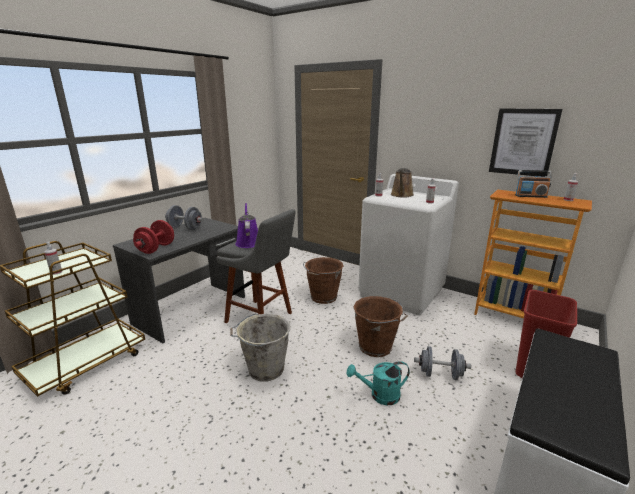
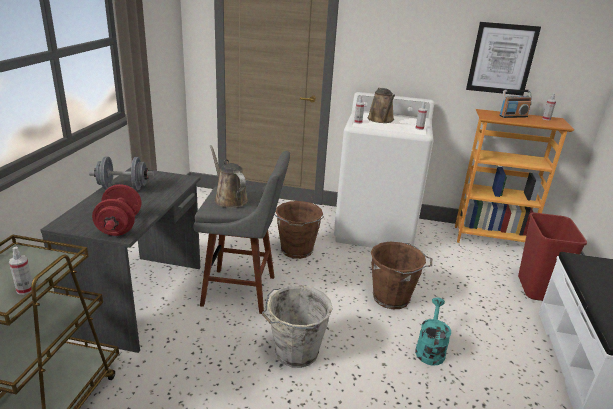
camera: 25 degrees left, 5 degrees up
purple watering can [235,203,258,248] -> brown watering can [210,145,248,208]
turquoise watering can [347,361,410,405] -> turquoise watering can turned 135 degrees clockwise [415,298,451,366]
grey dumbbell [414,346,471,380] -> none

